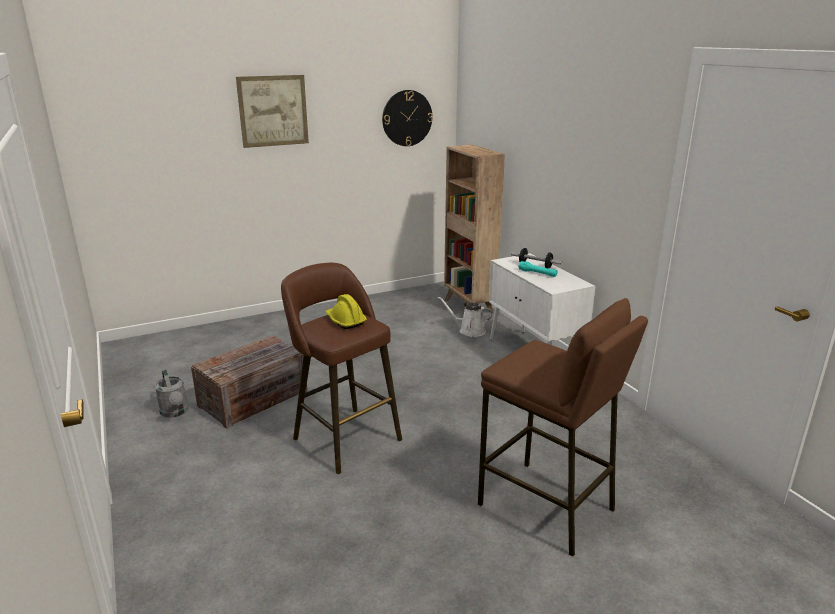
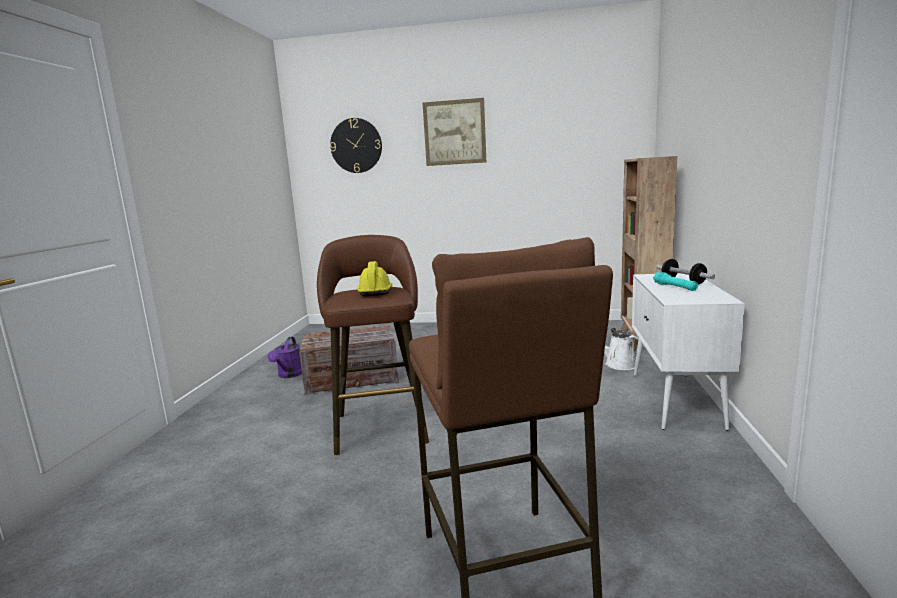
camera: 35 degrees right, 10 degrees down
grey watering can [154,370,189,418] -> purple watering can [268,337,302,378]
wall clock [382,90,433,146] -> wall clock moved to [330,118,382,173]

